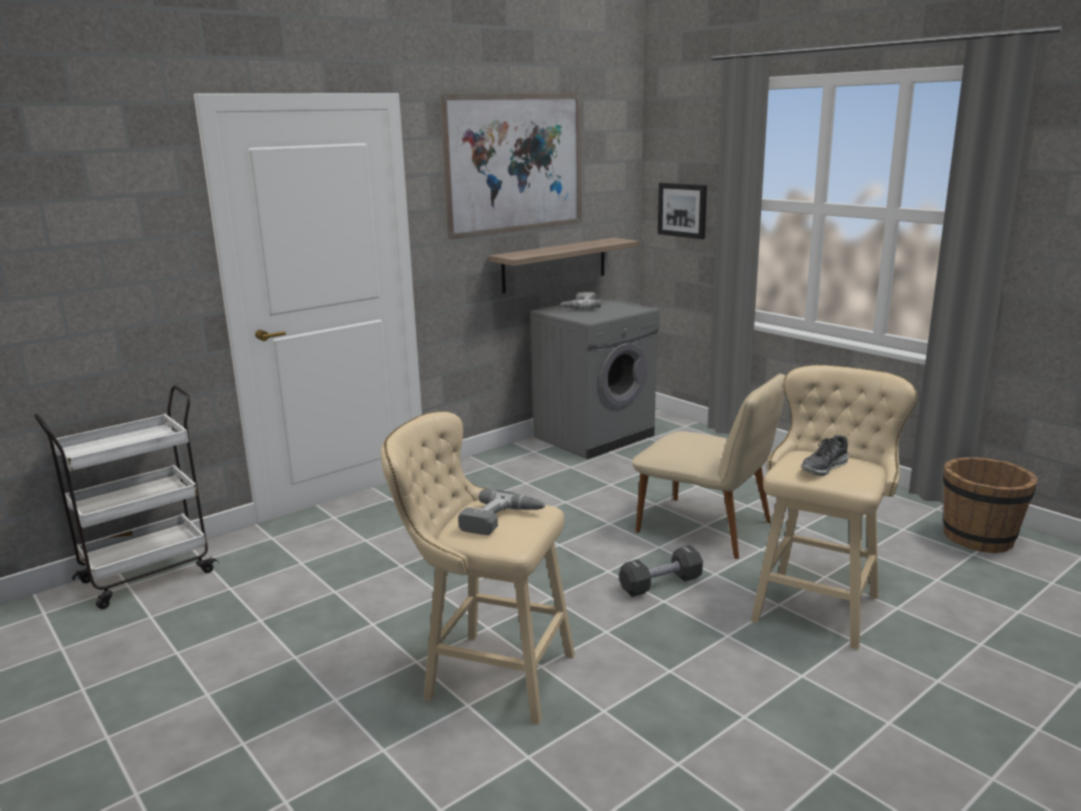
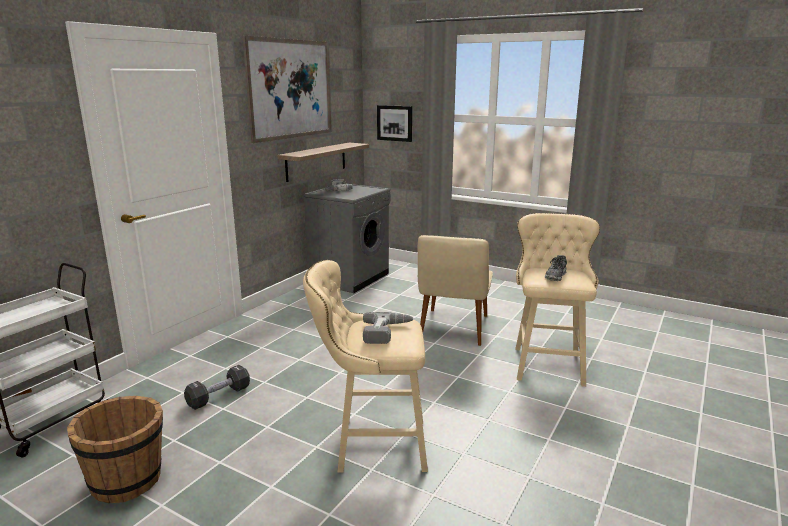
camera: 20 degrees left, 0 degrees up
black dumbbell [619,545,703,597] -> black dumbbell moved to [184,365,250,410]
beige chair [632,373,786,559] -> beige chair turned 90 degrees clockwise [417,235,493,346]
brown bucket [943,457,1038,553] -> brown bucket moved to [67,396,163,503]

